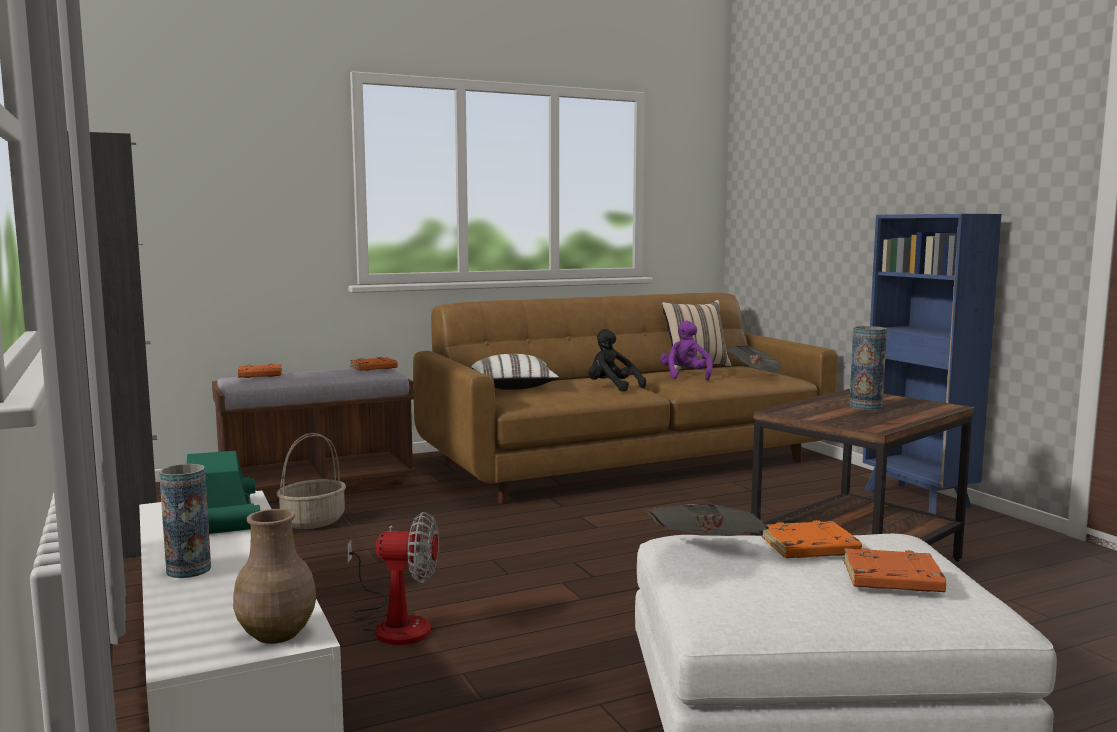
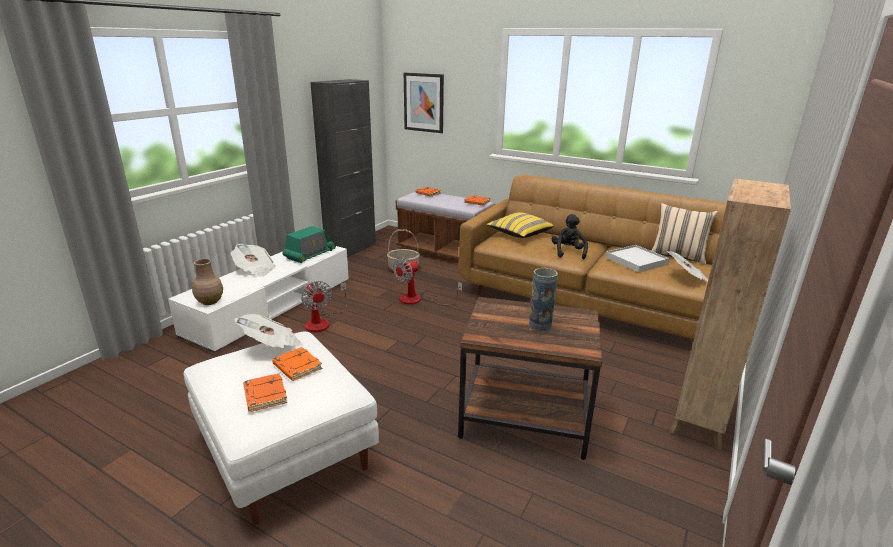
camera: 55 degrees right, 15 degrees up
vase [159,464,211,578] -> newspaper [231,244,276,277]
white pillow [471,354,559,390] -> yellow pillow [487,212,554,238]
purple plush toy [660,321,713,380] -> white tray [606,245,669,272]
blue bookcase [863,214,1001,514] -> brown bookcase [669,178,791,449]
none -> fan [393,257,462,306]
none -> picture [404,73,444,133]

